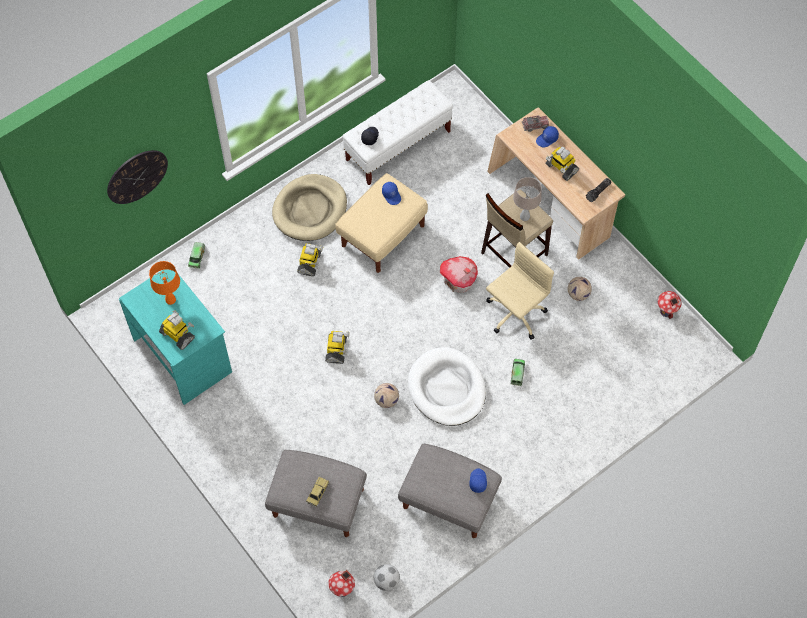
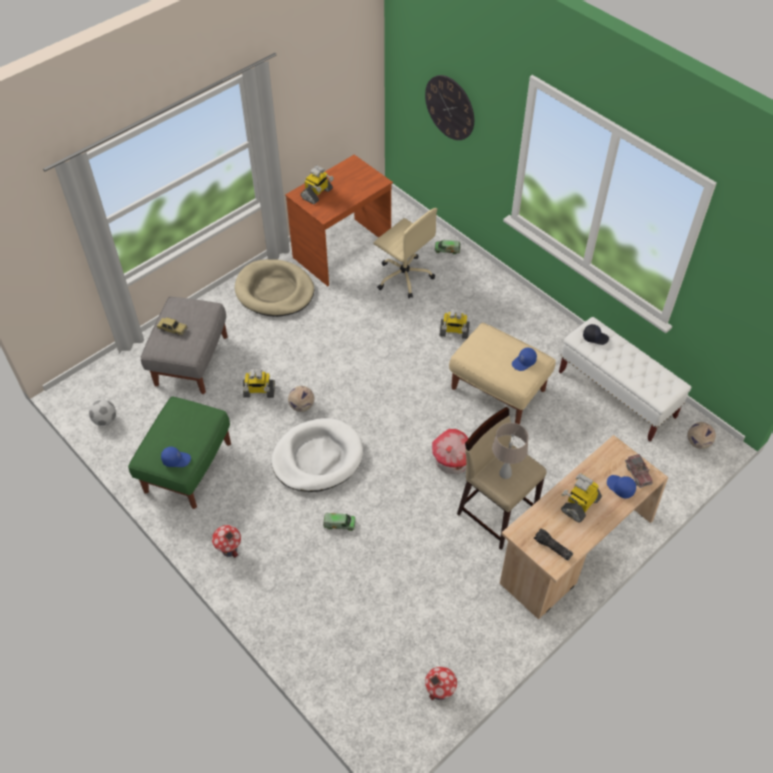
camera: 85 degrees right, 10 degrees down
turquoise desk [119,270,232,405] -> brown desk [285,155,393,286]
orange table lamp [149,261,180,305] -> none
beige dog bed [272,174,347,241] -> beige dog bed moved to [235,259,314,317]
toy robot [325,331,350,364] -> toy robot moved to [243,368,275,398]
toy house [328,570,355,597] -> toy house moved to [212,525,241,558]
grey ottoman [398,444,502,538] -> green ottoman [128,396,231,509]
beige office chair [486,242,554,340] -> beige office chair moved to [373,208,437,298]
football [568,277,592,301] -> football moved to [687,422,716,449]

